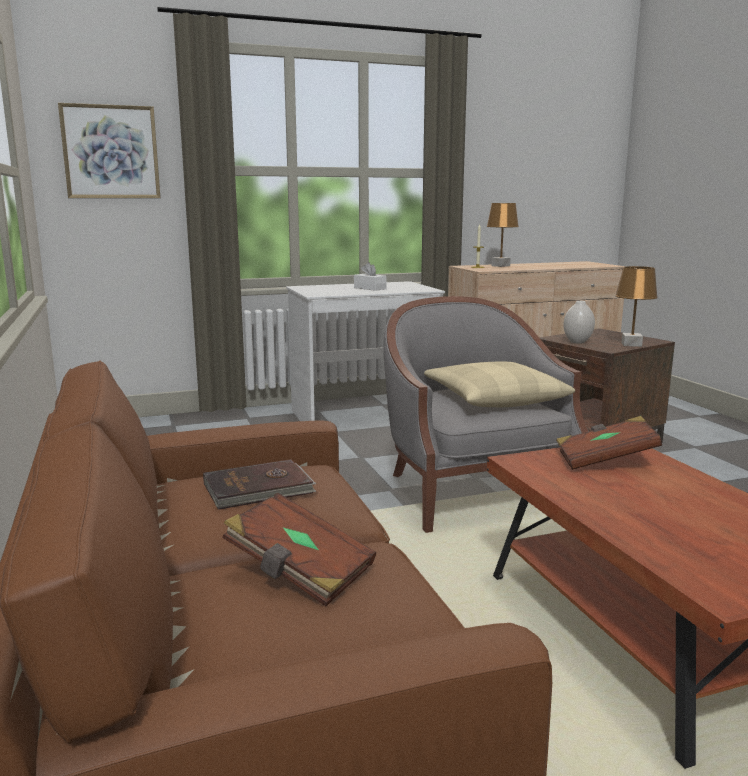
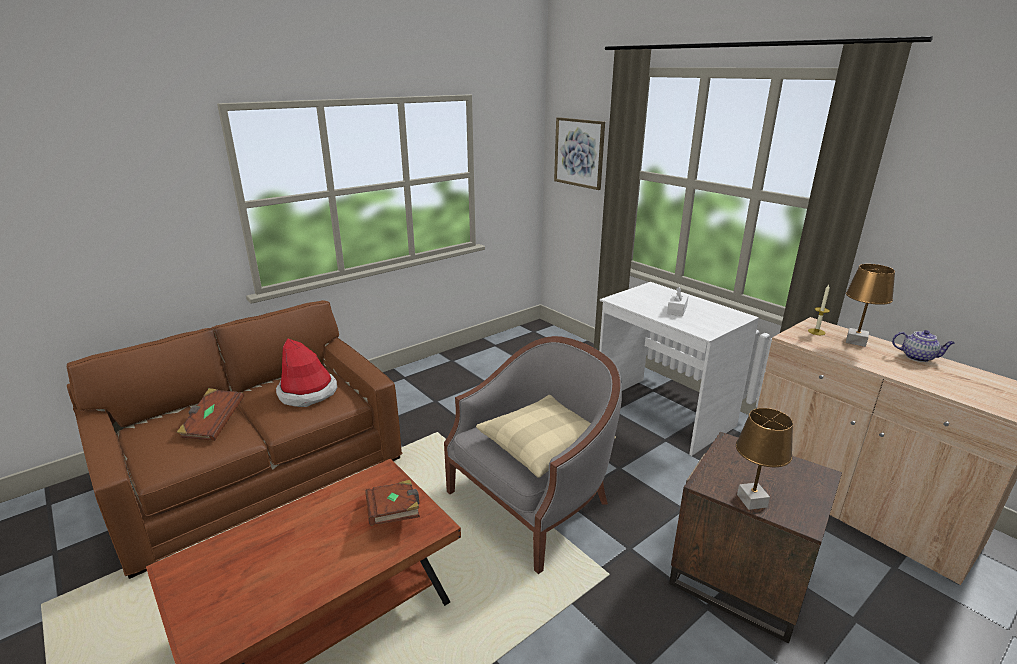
camera: 70 degrees right, 10 degrees up
brown book [203,459,317,510] -> hat [276,338,337,407]
white vase [563,301,595,344] -> none
none -> teapot [892,330,955,362]

